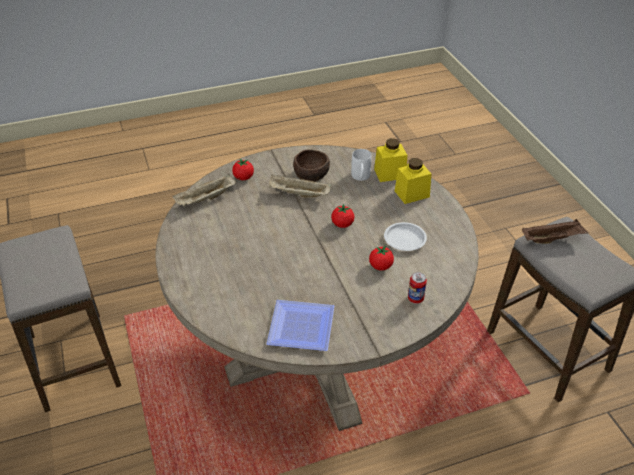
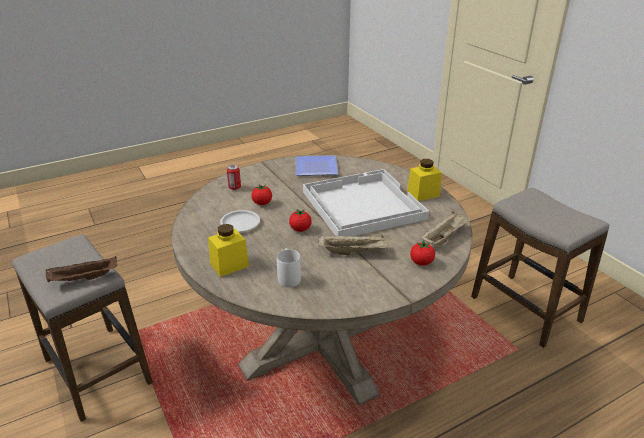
camera: 170 degrees right, 10 degrees down
brown bowl [293,149,330,182] -> none
yellow jar [374,138,407,182] -> yellow jar moved to [407,159,442,201]
none -> white tray [303,169,429,236]

